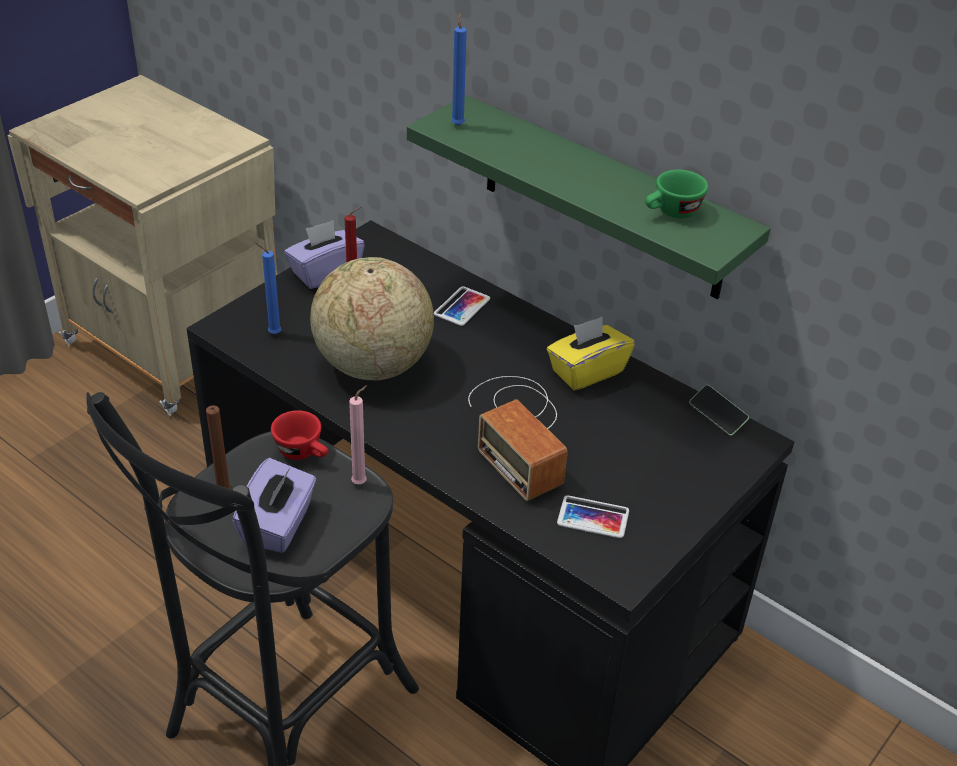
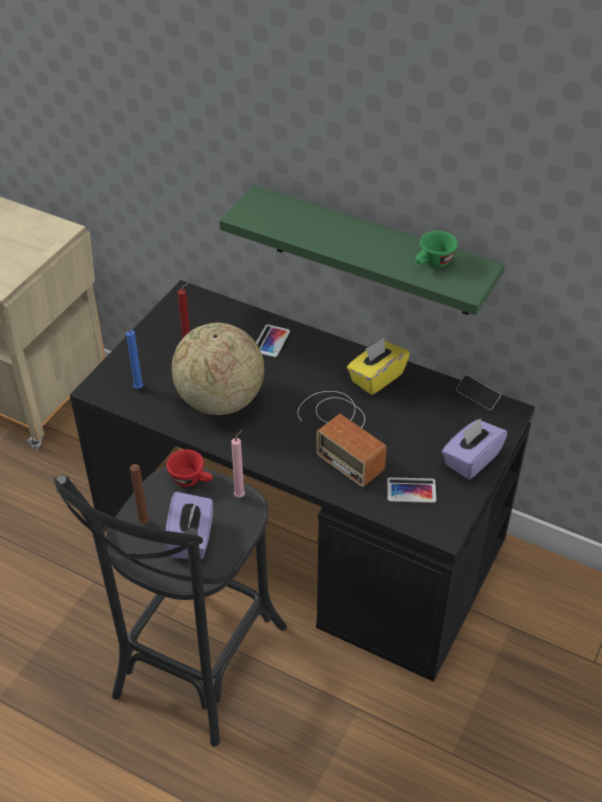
camera: 10 degrees left, 5 degrees up
purple tissue box [284,220,365,289] -> purple tissue box moved to [441,418,508,480]
blue candle [451,13,467,126] -> none

